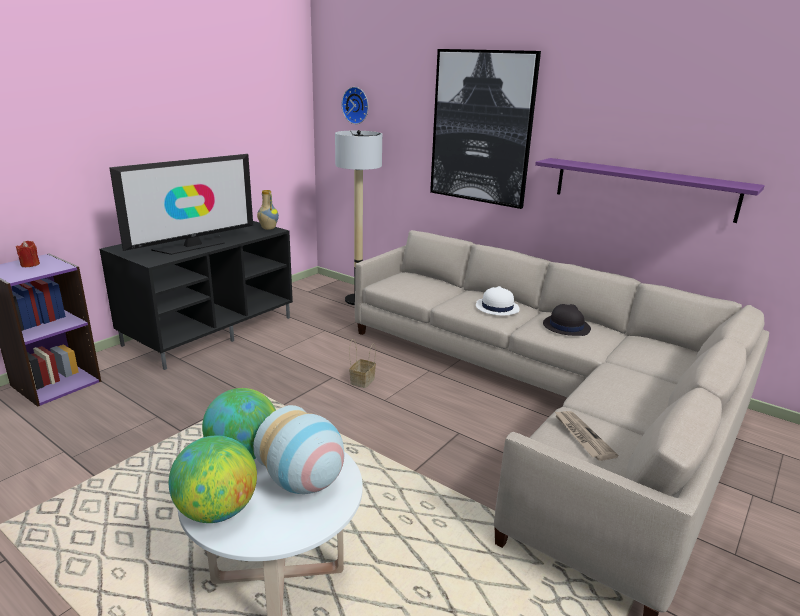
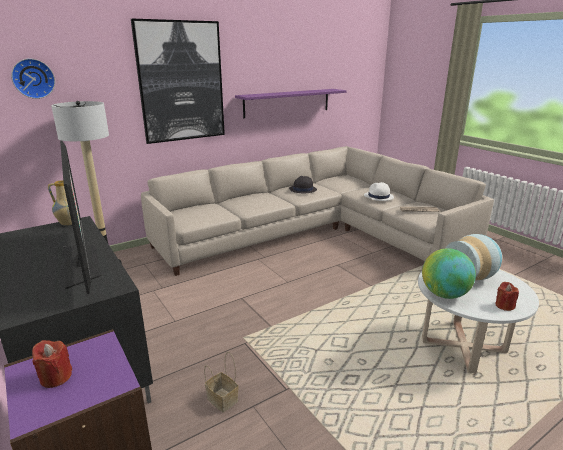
camera: 70 degrees left, 0 degrees up
globe [169,435,257,523] -> red candle [495,282,519,311]
basket [349,339,376,388] -> basket moved to [204,352,239,412]
white hat [476,286,520,315] -> white hat moved to [364,182,394,201]

